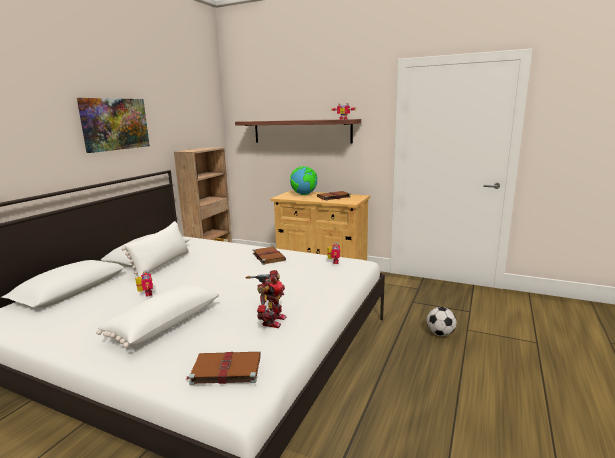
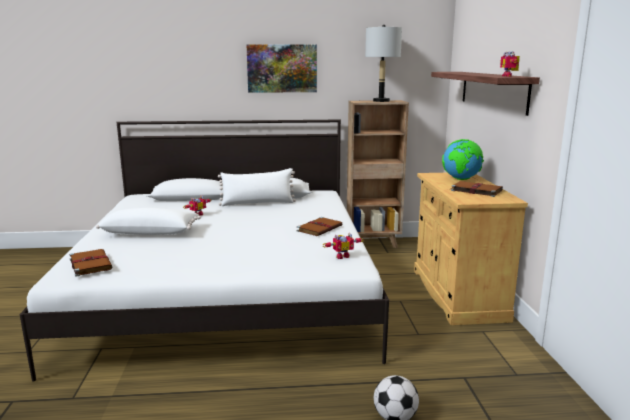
camera: 60 degrees right, 0 degrees up
toy robot [245,270,286,328] -> none
none -> grey table lamp [365,25,402,102]

